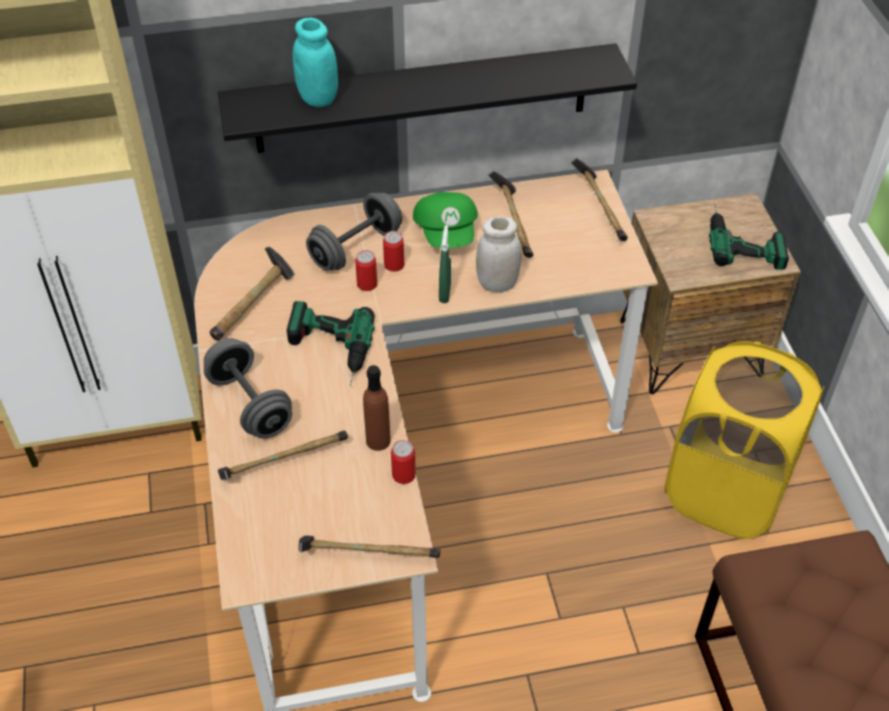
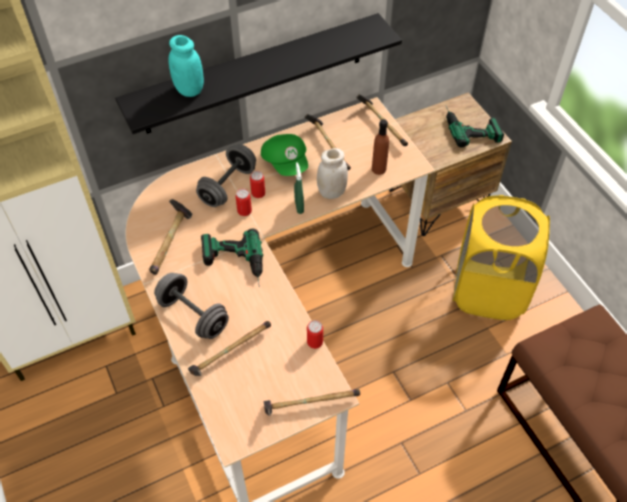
camera: 15 degrees left, 5 degrees up
brown bottle [363,365,391,451] -> brown bottle moved to [372,119,389,175]

